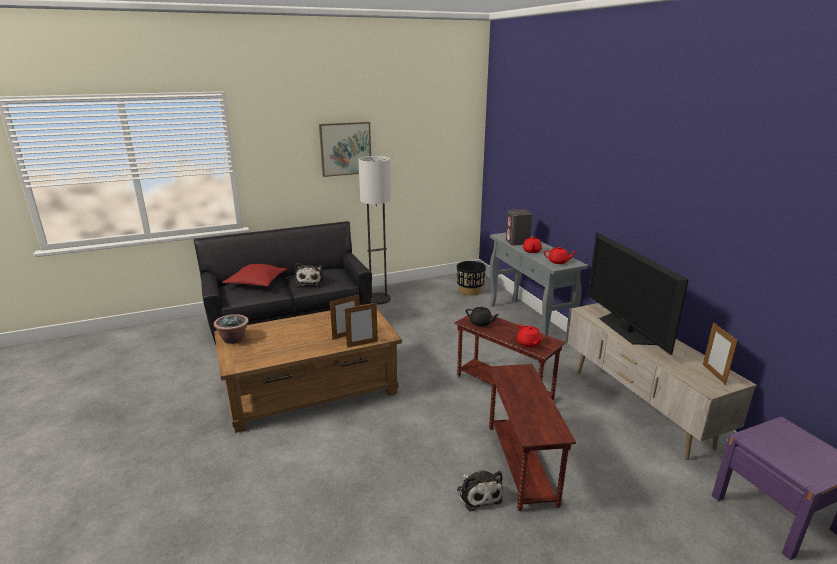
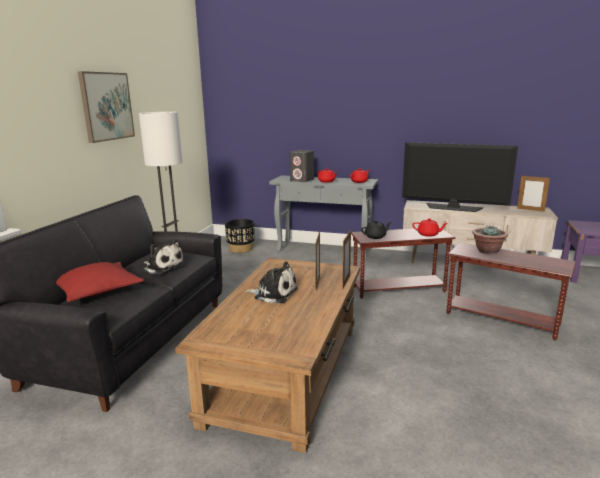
camera: 50 degrees left, 5 degrees down
potted plant [214,314,249,344] -> potted plant moved to [472,226,508,255]
plush toy [457,471,503,511] -> plush toy moved to [245,261,298,303]

